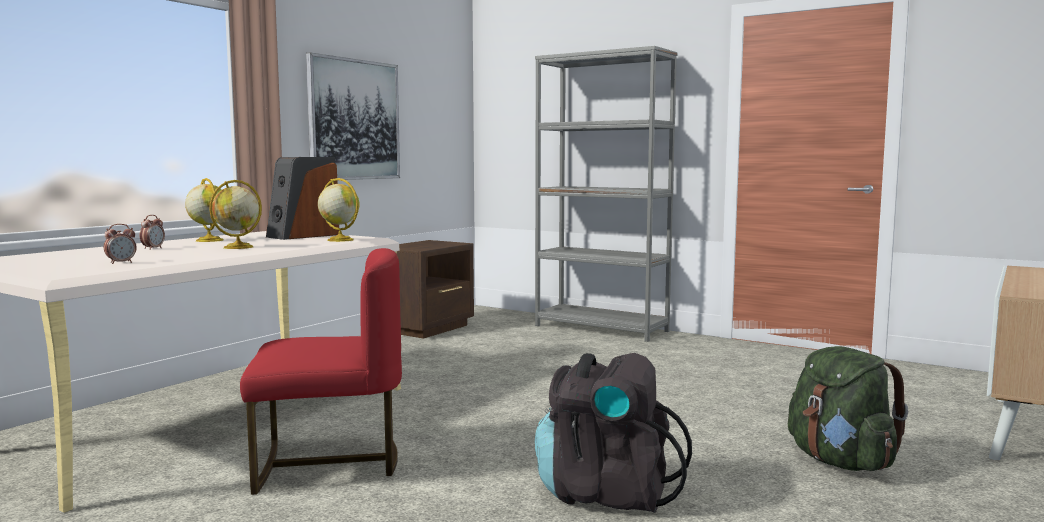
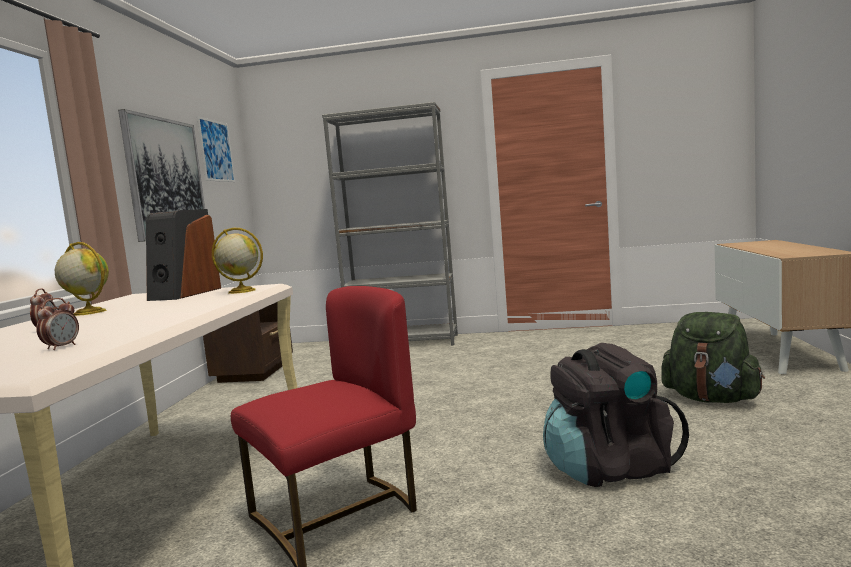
camera: 25 degrees left, 0 degrees up
globe [209,180,262,249] -> none
none -> picture [197,116,235,182]

